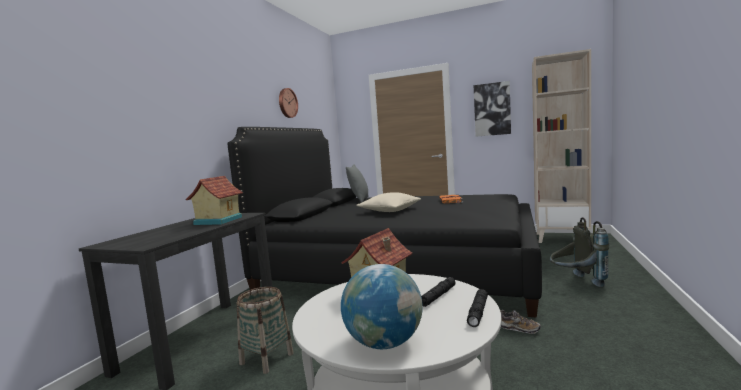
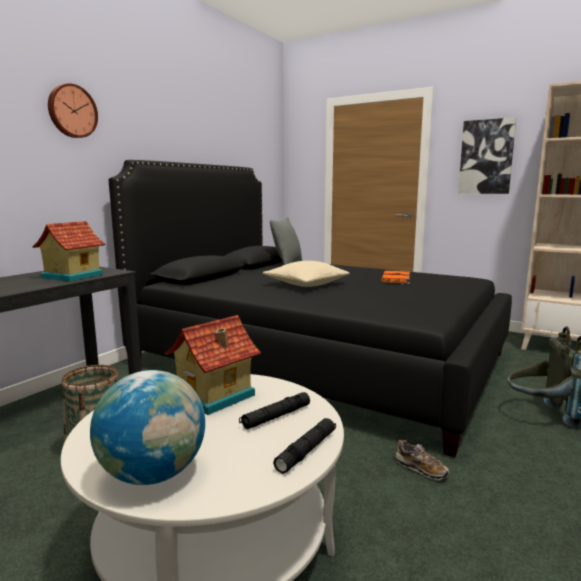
camera: 10 degrees right, 5 degrees up
wall clock [279,88,298,118] -> wall clock moved to [48,83,98,138]

